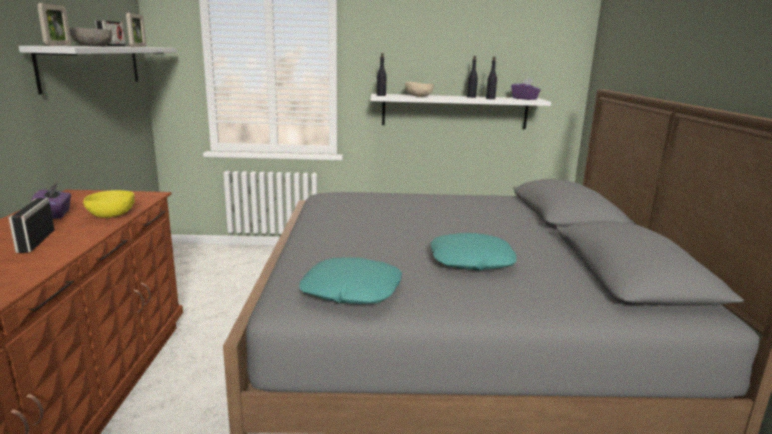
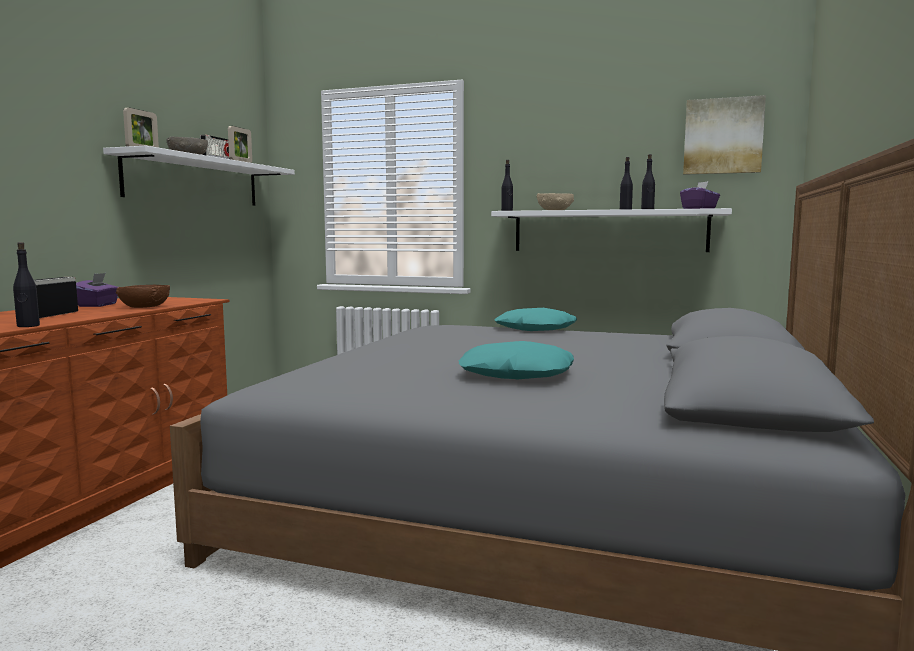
camera: 20 degrees right, 10 degrees down
yellow bowl [83,190,135,218] -> brown bowl [116,285,170,308]
turquoise pillow [299,257,402,304] -> turquoise pillow moved to [494,308,577,331]
none -> black bottle [13,242,40,327]
none -> picture [683,95,766,175]

